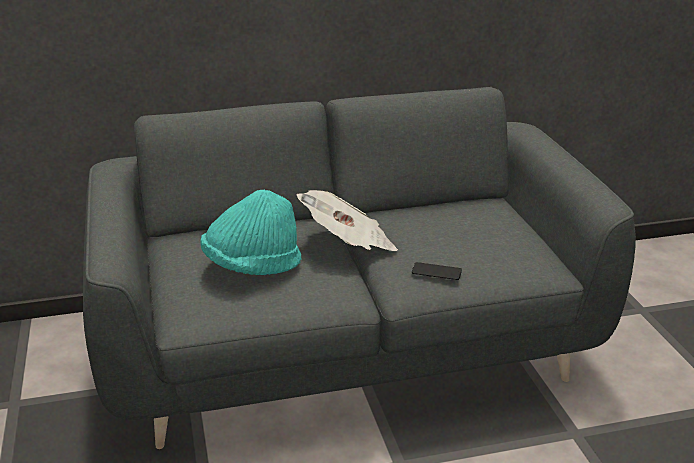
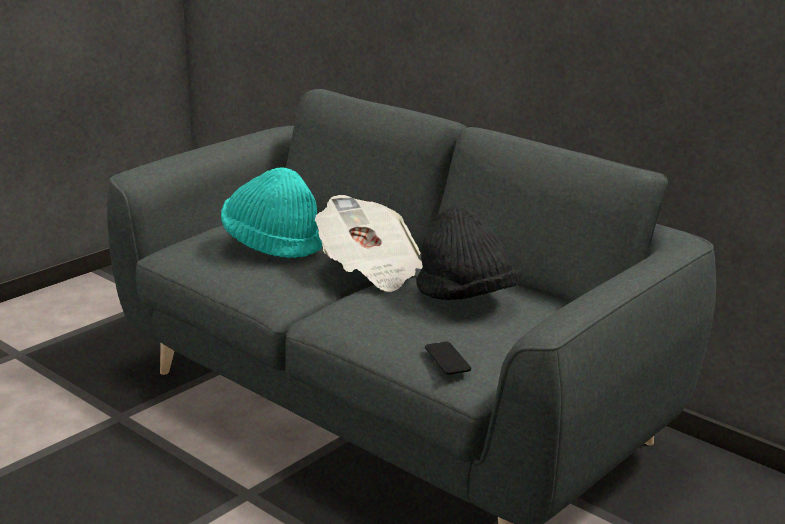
camera: 55 degrees right, 5 degrees down
phone [412,262,462,280] -> phone moved to [425,341,471,375]
none -> black hat [416,206,521,300]

